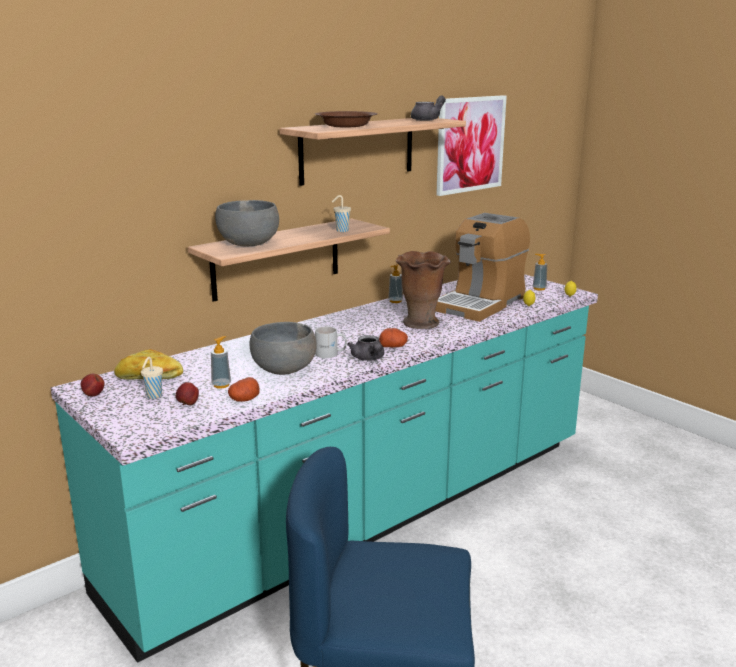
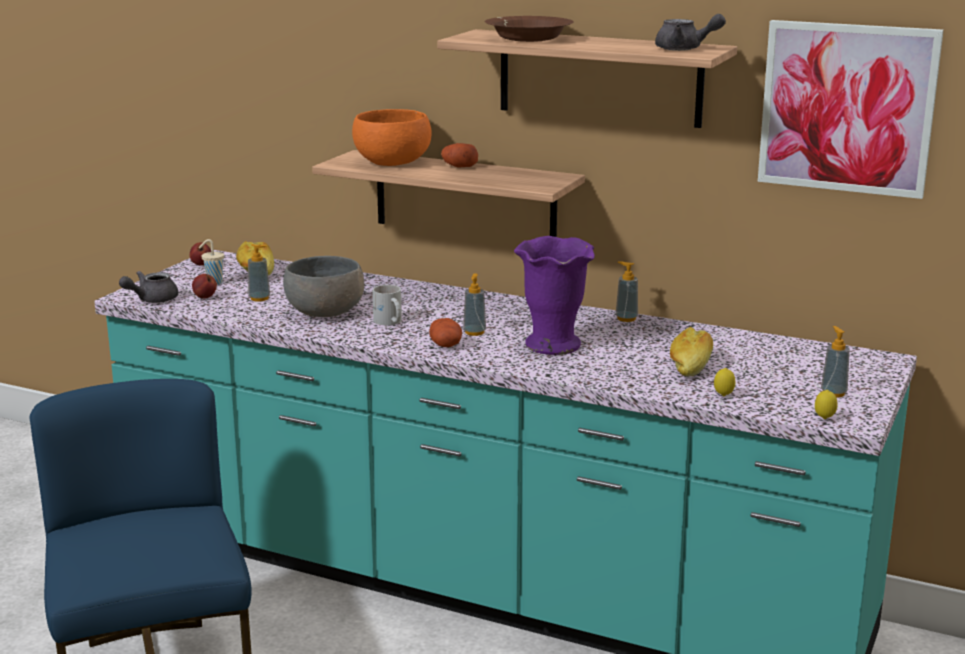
camera: 65 degrees right, 0 degrees up
grey bowl [215,200,279,246] -> orange bowl [352,109,431,166]
potato [228,377,260,402] -> potato moved to [441,143,478,167]
beige cup [332,195,351,232] -> none
grey teapot [347,335,384,361] -> grey teapot moved to [119,271,178,303]
brown vase [396,251,451,329] -> purple vase [514,236,595,355]
coffee machine [435,213,530,322] -> bread [670,327,713,376]
none -> soap dispenser [463,273,486,336]

